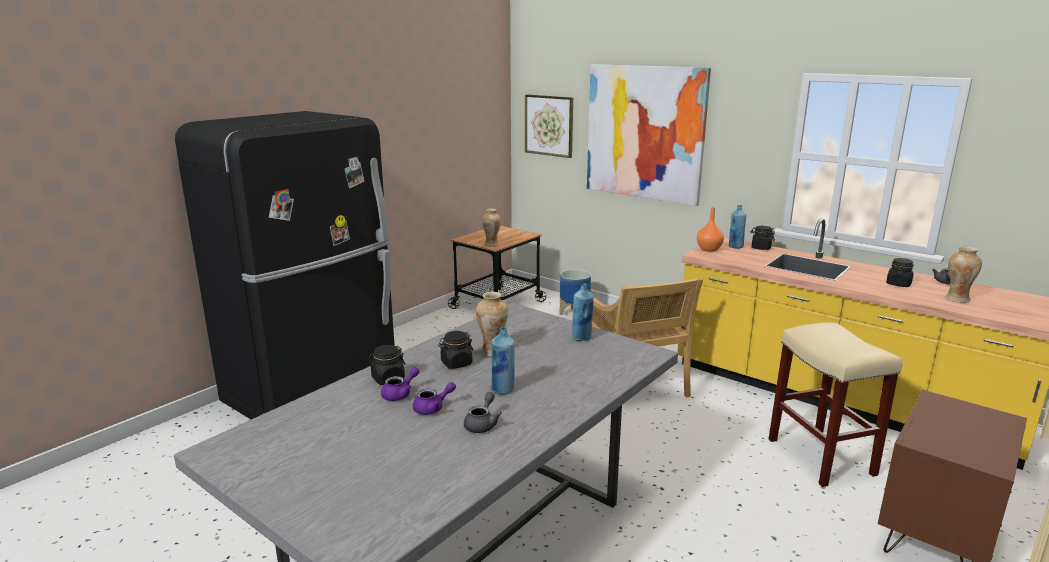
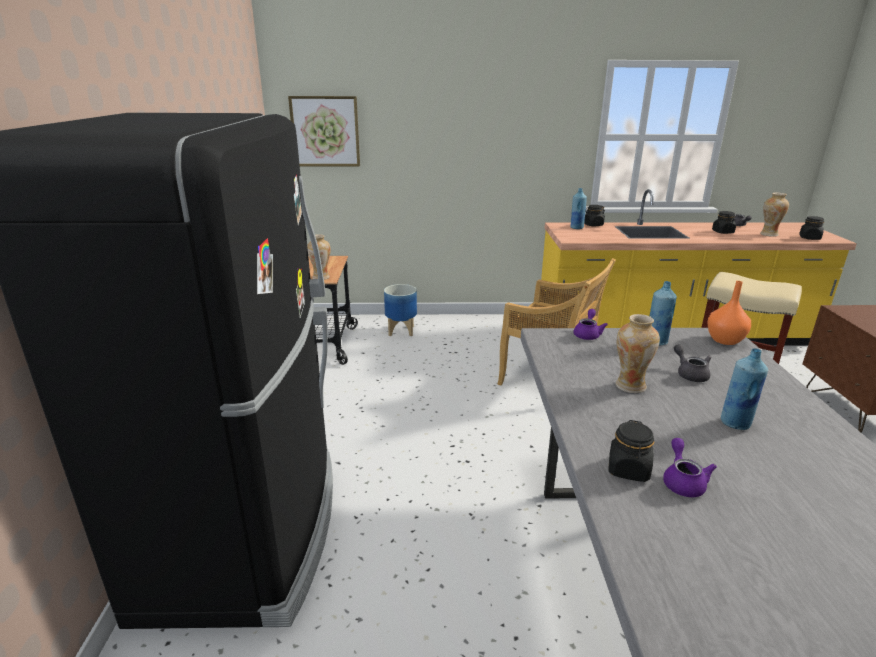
camera: 40 degrees left, 5 degrees up
purple teapot [413,382,456,415] -> purple teapot moved to [574,309,608,340]
black jar [438,331,473,369] -> black jar moved to [799,216,824,240]
grey teapot [464,392,502,433] -> grey teapot moved to [674,344,711,382]
picture [587,64,711,206] -> none
orange vase [697,207,724,252] -> orange vase moved to [707,281,751,345]

